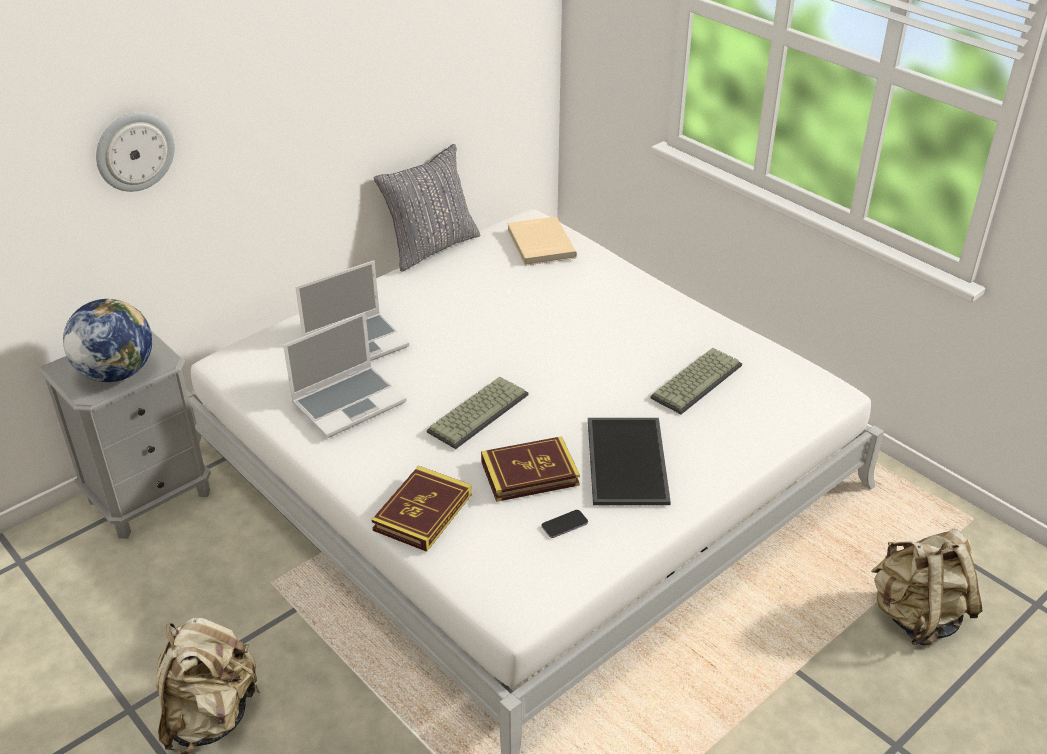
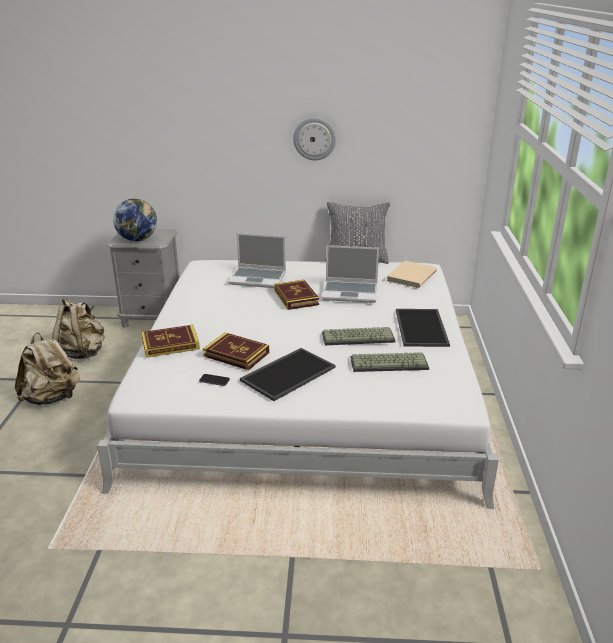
camera: 45 degrees right, 10 degrees down
wall clock [96,112,175,192] -> wall clock moved to [293,117,336,160]
laptop [283,312,407,438] -> laptop moved to [322,245,379,303]
keyboard [427,377,529,449] -> keyboard moved to [322,327,396,345]
beige backpack [871,528,982,645] -> beige backpack moved to [52,298,105,359]
none -> book [274,280,319,310]
none -> tray [396,309,450,347]

